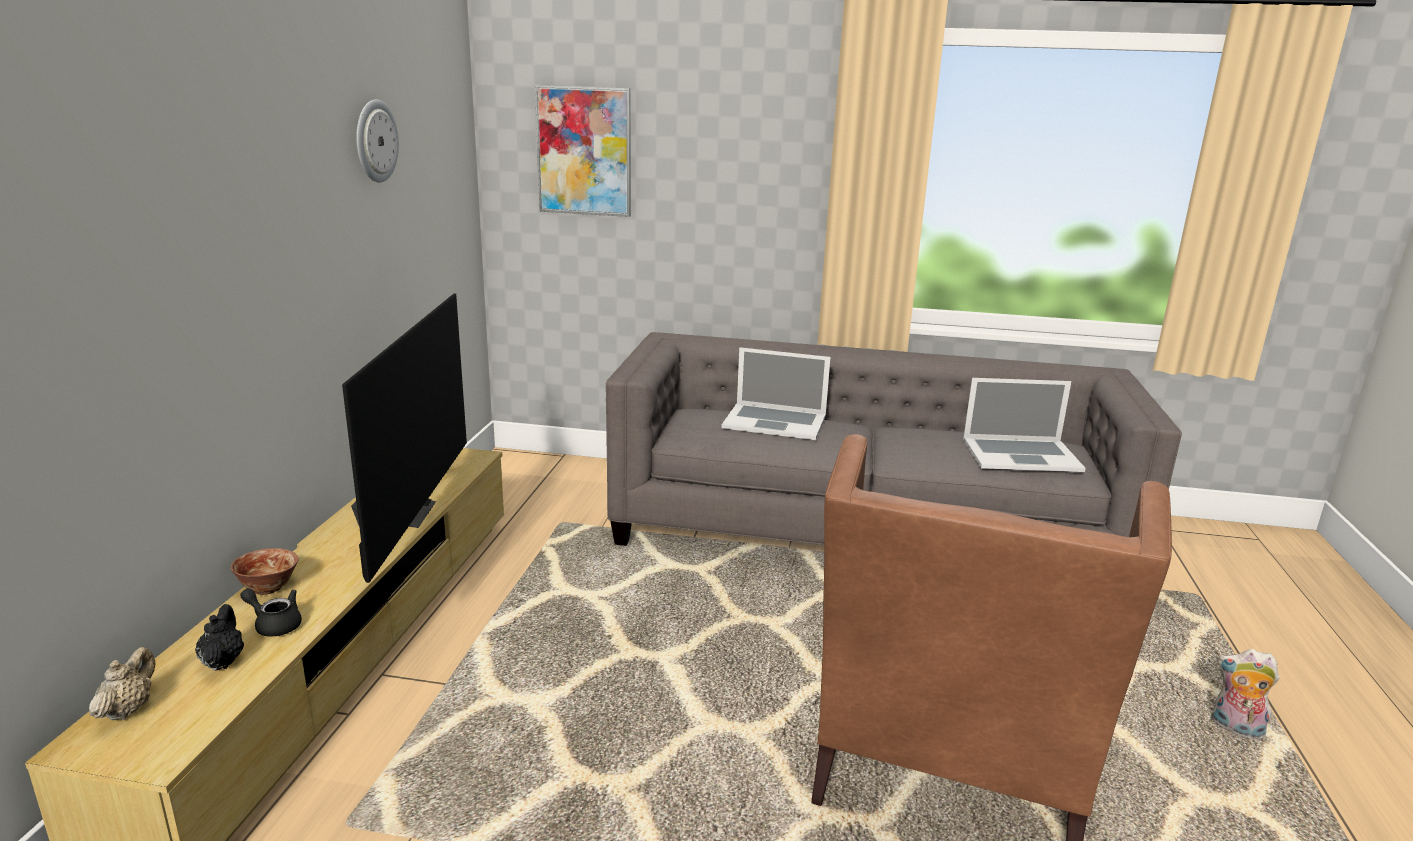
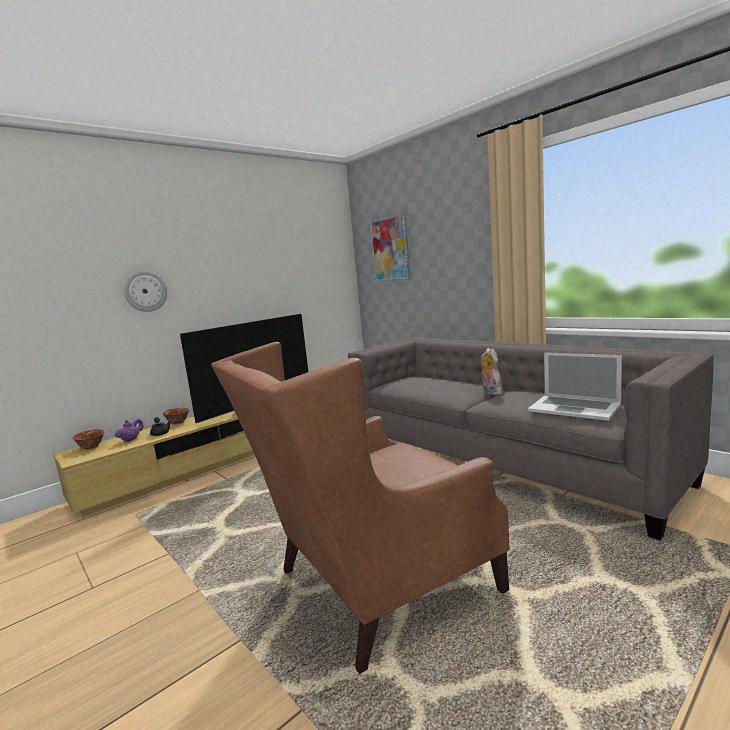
camera: 40 degrees right, 10 degrees down
beige teapot [89,647,155,720] -> bowl [73,429,104,449]
black teapot [195,604,244,670] -> purple teapot [115,419,144,442]
wall clock [356,99,399,182] -> wall clock moved to [124,271,167,312]
laptop [721,347,831,440] -> none
plush toy [1212,649,1279,739] -> plush toy moved to [481,348,503,395]

